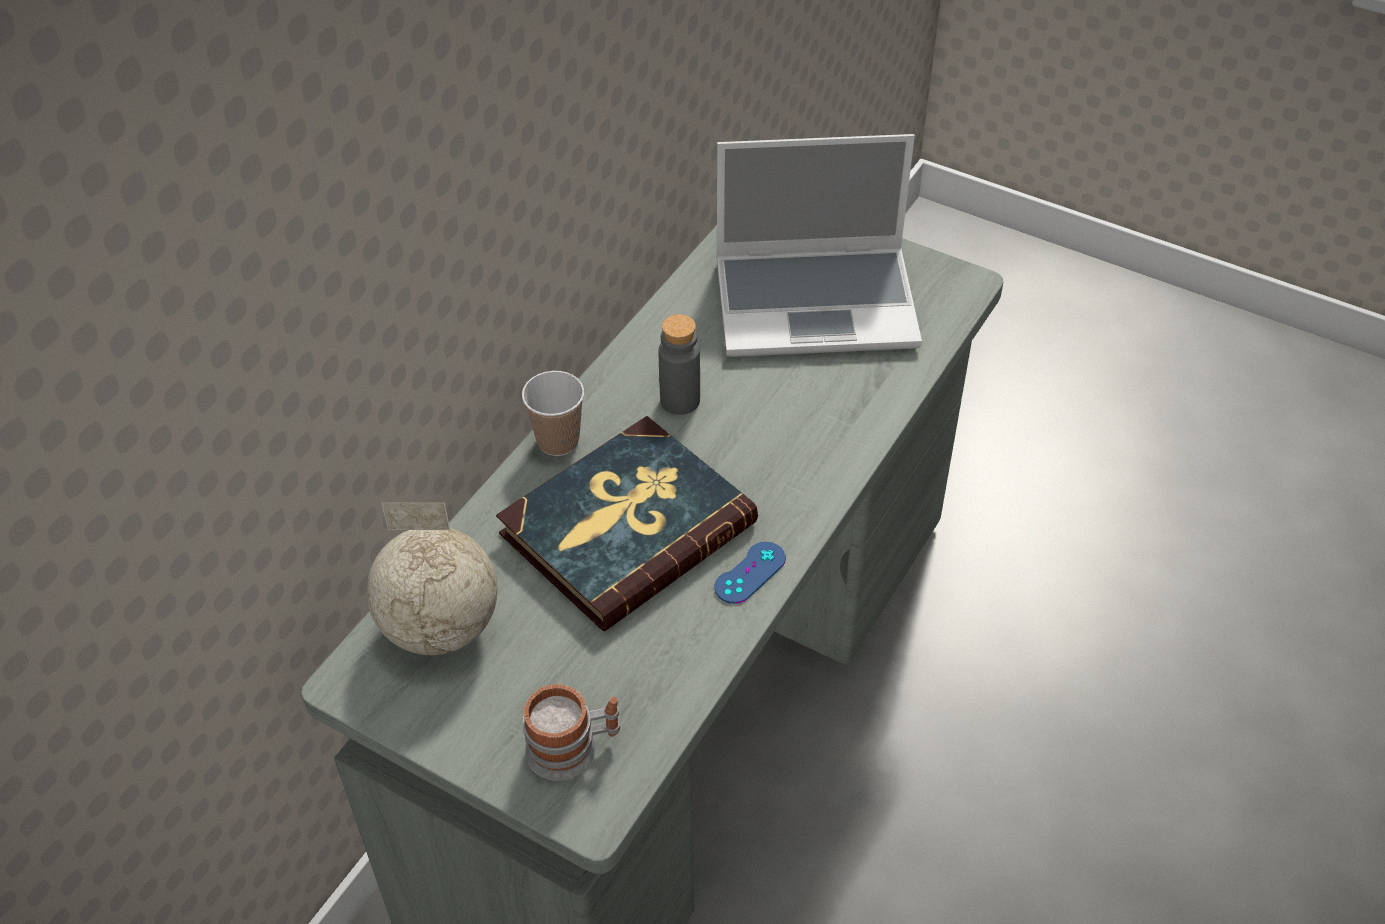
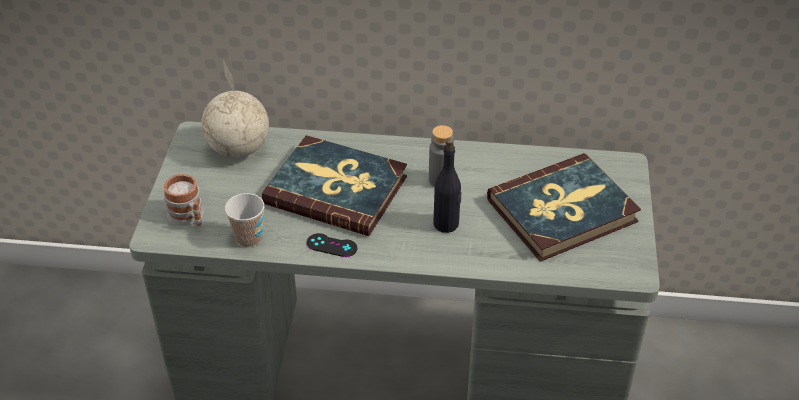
camera: 65 degrees right, 5 degrees down
cup [522,371,584,456] -> cup moved to [225,193,264,248]
blue game controller [715,542,786,604] -> black game controller [307,233,357,257]
laptop [717,134,922,357] -> book [487,153,641,262]
none -> black bottle [433,138,462,233]

